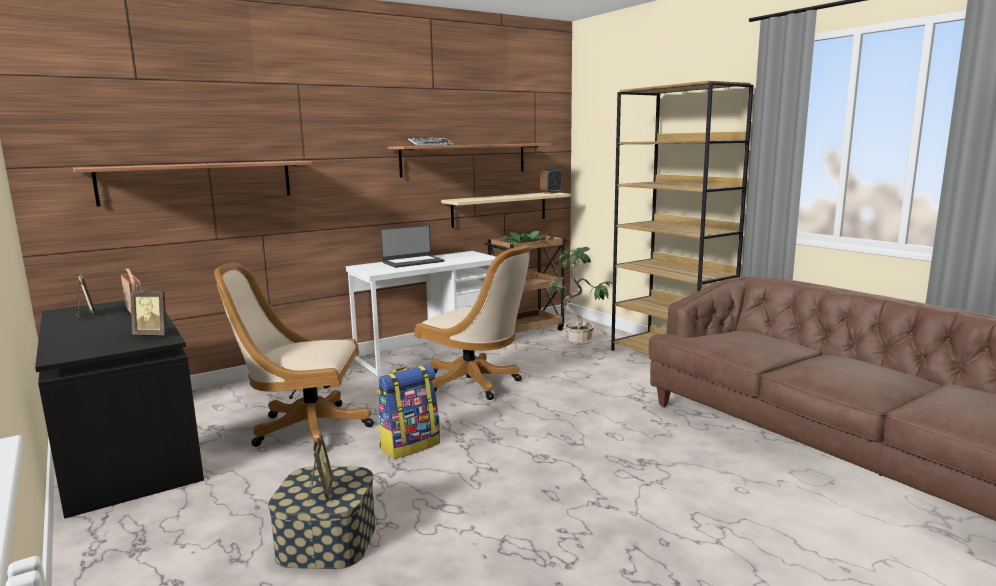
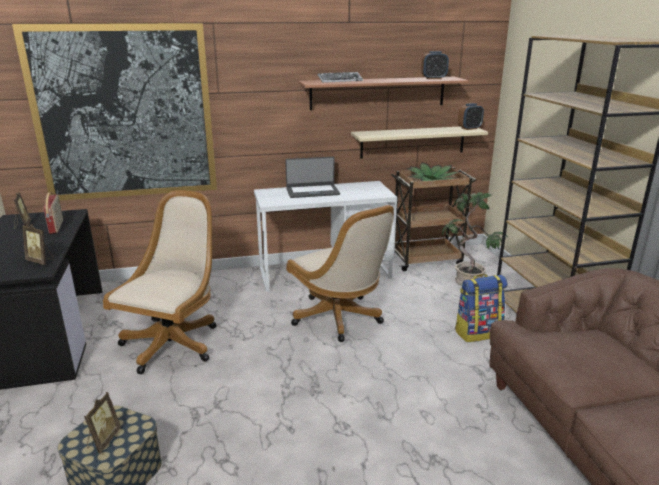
camera: 20 degrees right, 10 degrees up
shelf [73,161,312,207] -> picture [12,23,217,200]
office chair [214,263,374,452] -> office chair turned 90 degrees clockwise [103,190,216,374]
backpack [377,365,440,459] -> backpack moved to [455,274,507,342]
none -> alarm clock [421,51,449,79]

